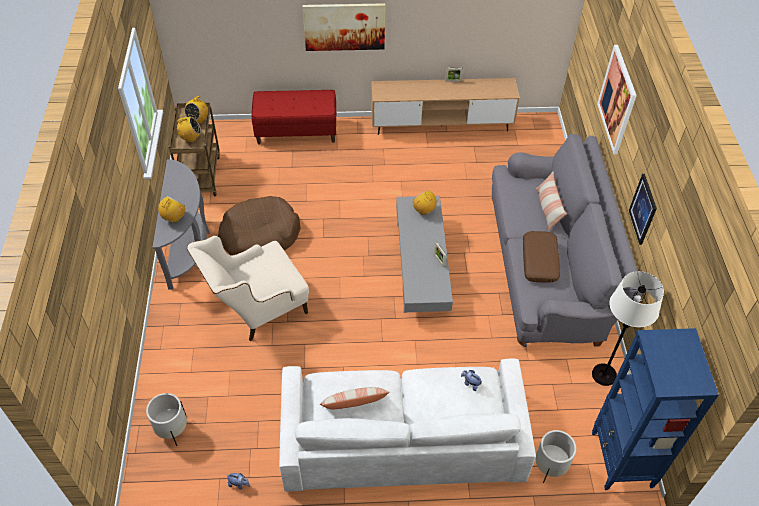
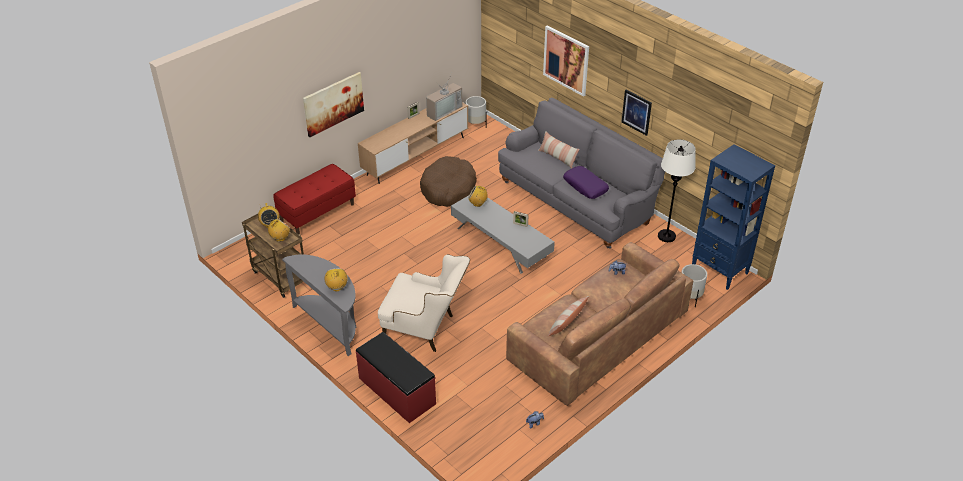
camera: 40 degrees left, 10 degrees down
white planter [146,393,187,446] -> white planter moved to [466,96,487,124]
beige armchair [187,235,309,341] -> beige armchair turned 90 degrees counterclockwise [378,254,470,352]
brown dog bed [218,196,301,255] -> brown dog bed moved to [420,156,477,207]
white sofa [279,359,536,492] -> brown sofa [506,242,694,406]
brown pillow [523,231,560,283] -> purple pillow [563,166,609,199]
none -> red bench [356,332,436,423]
none -> television [426,73,462,121]

